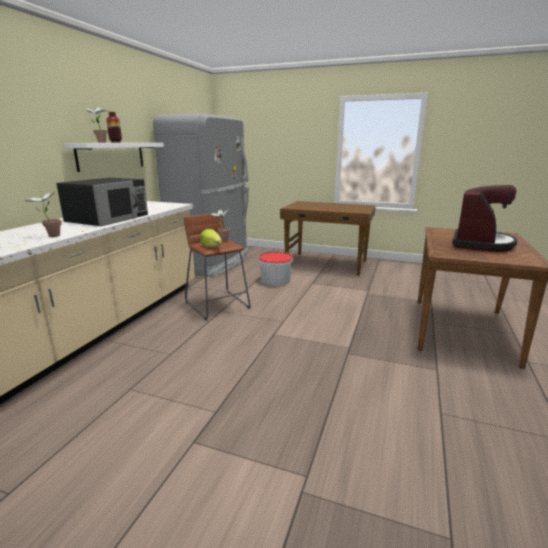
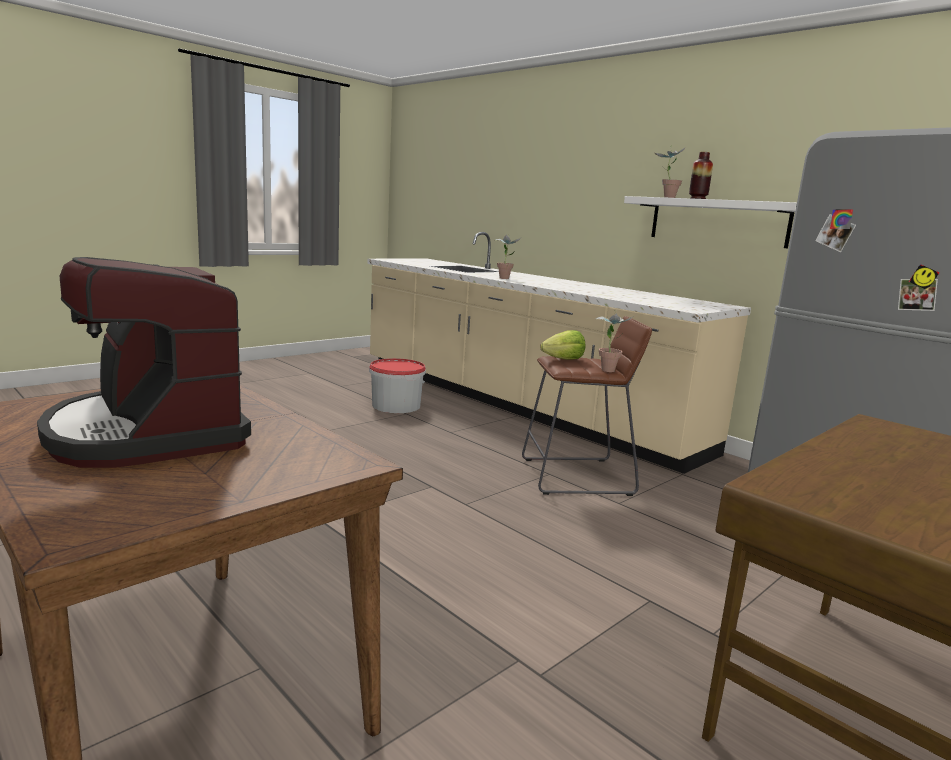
camera: 115 degrees right, 5 degrees down
black microwave [56,178,148,226] -> none
bucket [258,251,293,286] -> bucket moved to [369,358,426,413]

